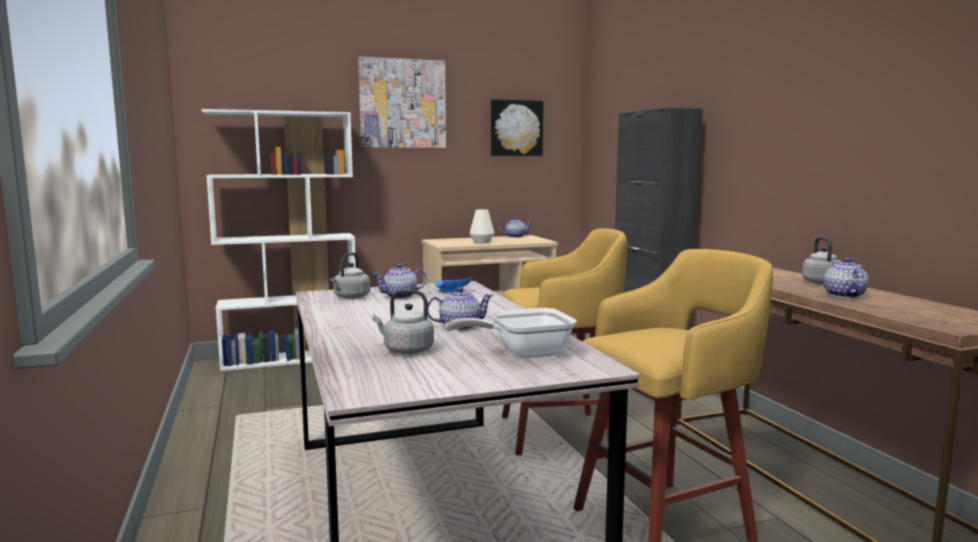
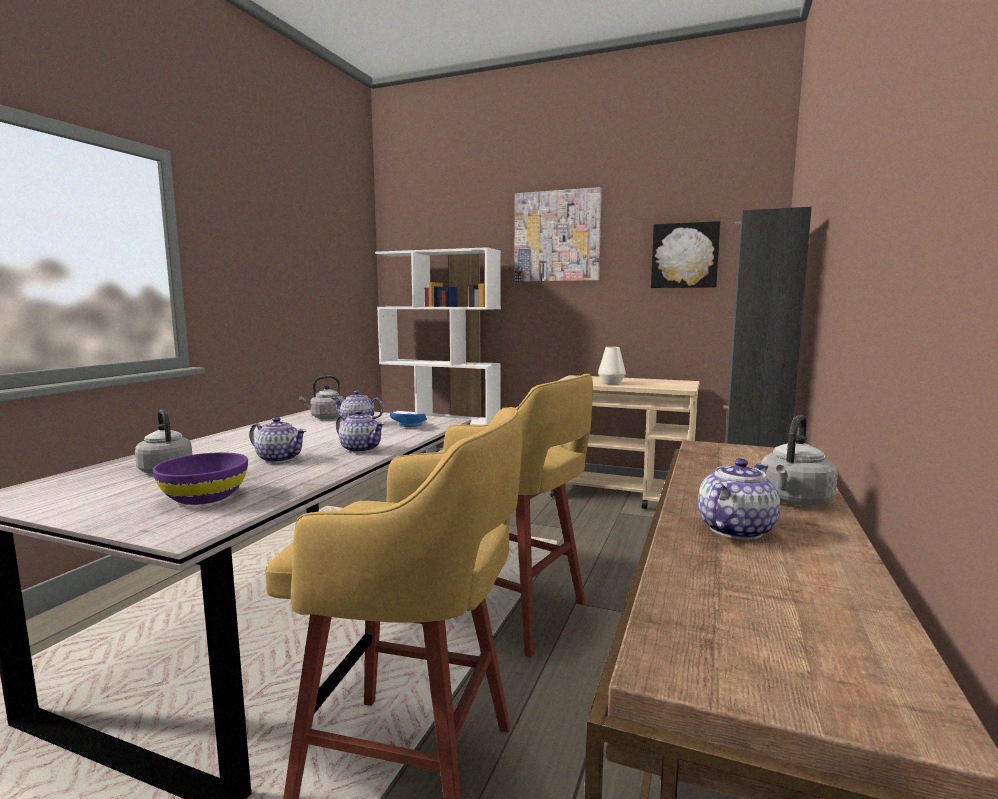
camera: 40 degrees right, 0 degrees up
frying pan [445,308,576,359] -> purple bowl [153,452,248,505]
teapot [499,217,532,238] -> teapot moved to [336,410,385,453]

